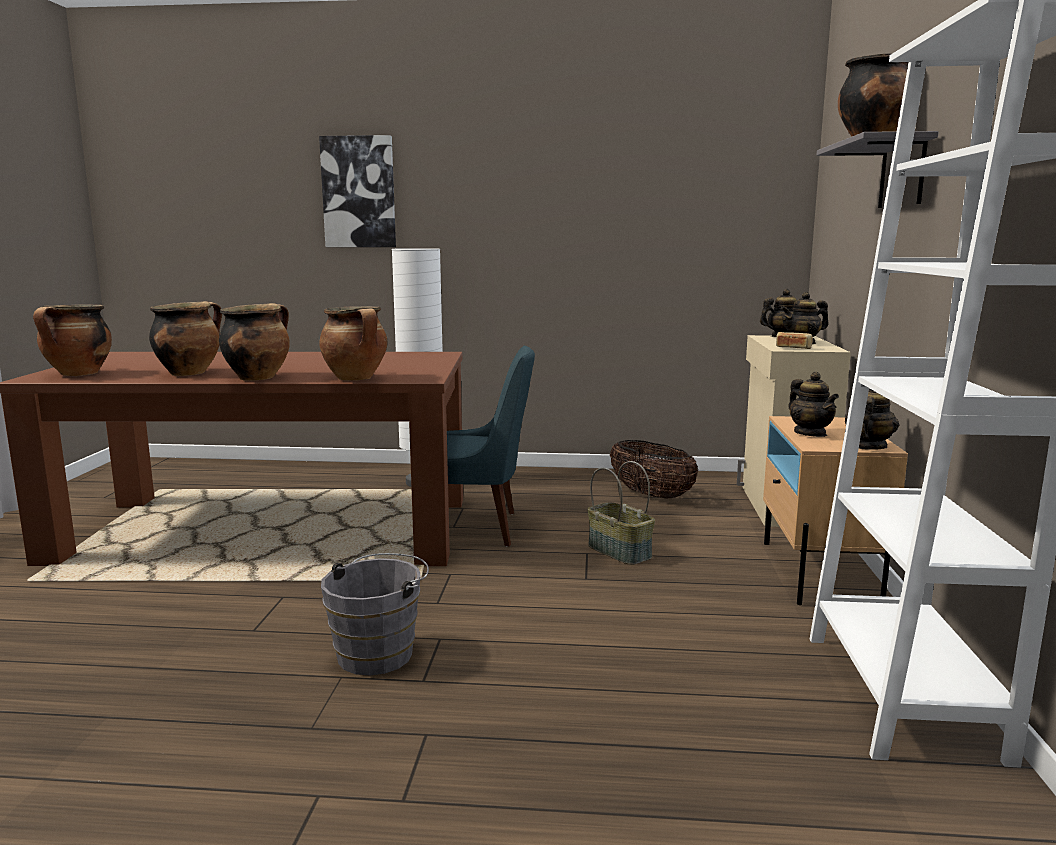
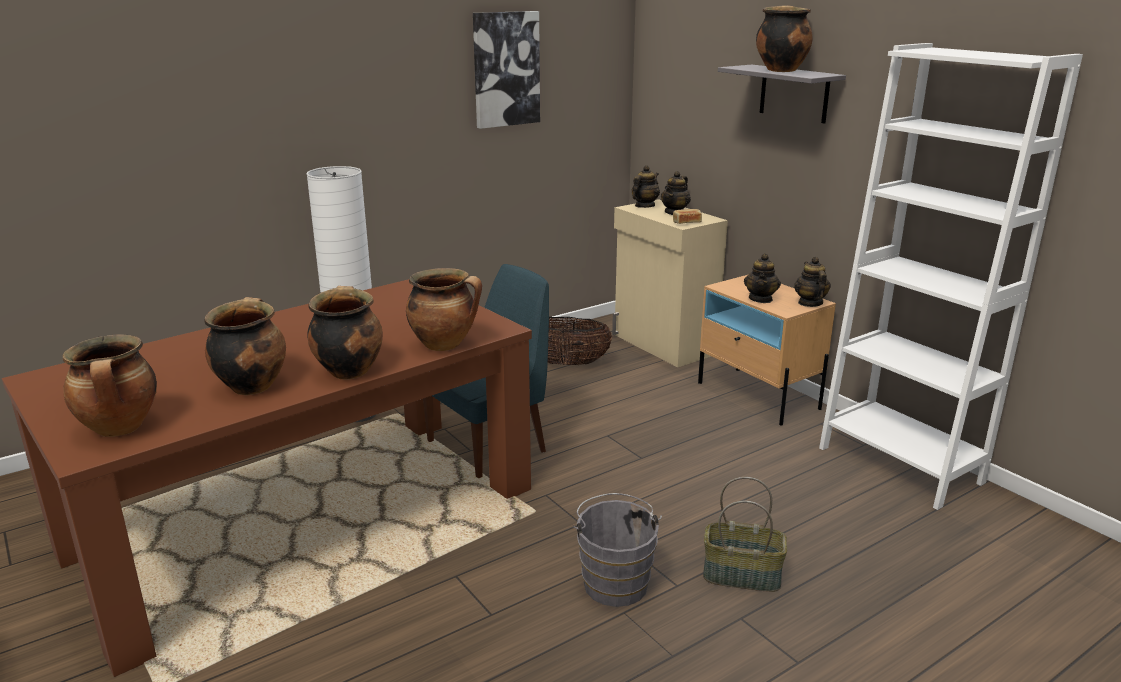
camera: 40 degrees left, 10 degrees up
picture [319,135,396,247] -> picture moved to [473,11,540,129]
basket [588,461,655,565] -> basket moved to [703,477,787,592]
teapot [789,372,839,437] -> teapot turned 75 degrees clockwise [744,253,781,303]

